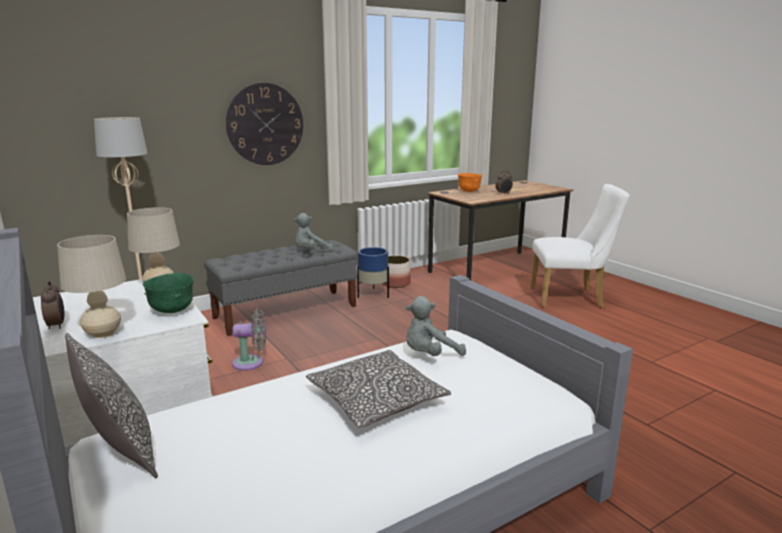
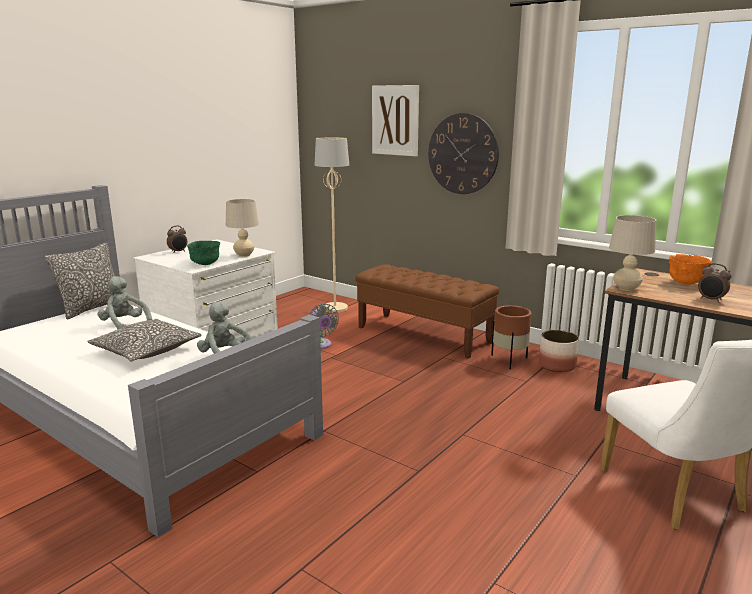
camera: 70 degrees right, 0 degrees up
beige table lamp [57,235,126,338] -> beige table lamp moved to [609,215,656,291]
grey bench [204,240,358,336] -> brown bench [355,264,499,359]
grey plush toy [294,213,333,251] -> grey plush toy moved to [98,276,152,330]
blue planter [357,247,389,298] -> brown planter [491,305,531,369]
none -> picture [372,85,419,156]

